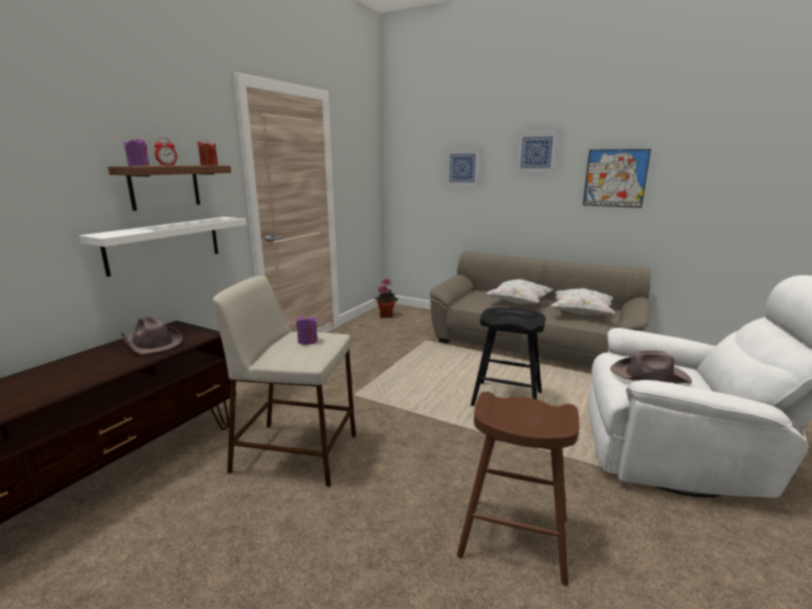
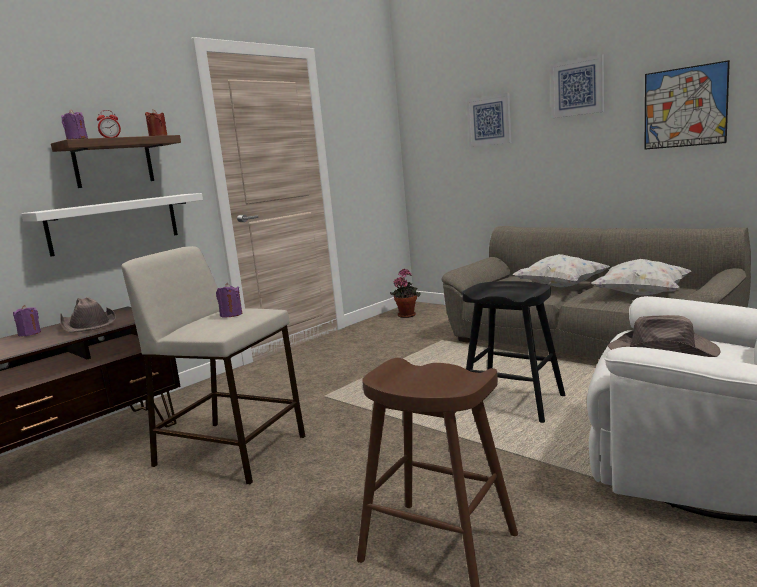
camera: 15 degrees right, 5 degrees down
none -> purple candle [13,305,41,337]

